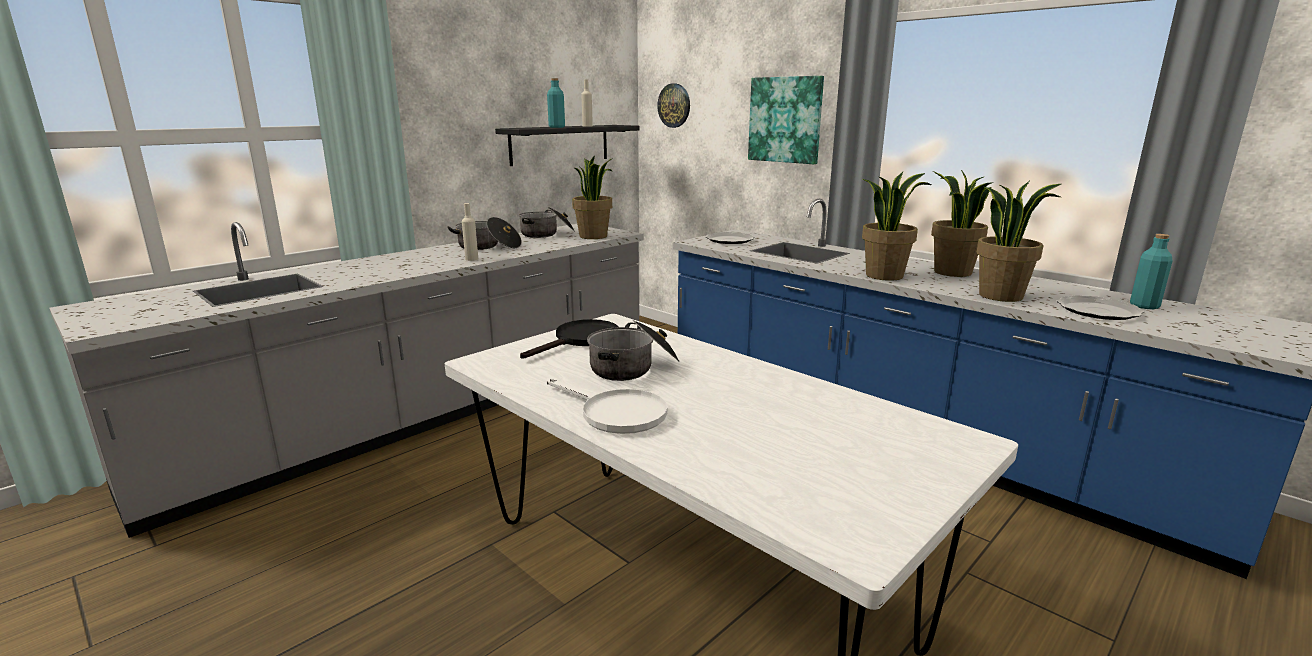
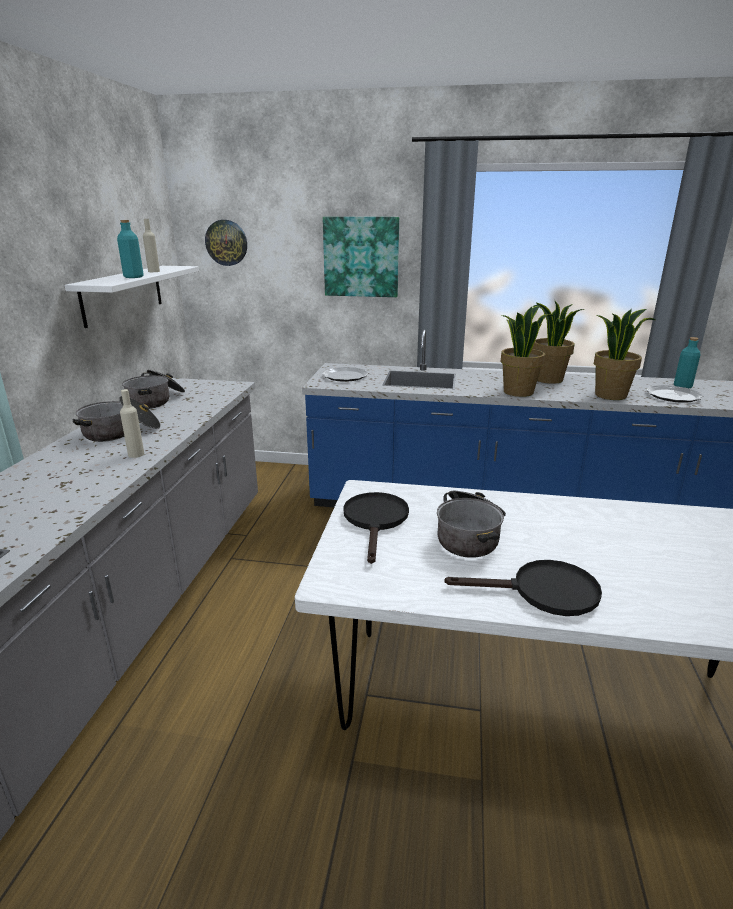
camera: 35 degrees left, 5 degrees up
black shelf [495,125,640,166] -> white shelf [65,266,199,328]
white frying pan [547,378,668,434] -> black frying pan [444,560,602,616]
potted plant [572,156,613,239] -> none

